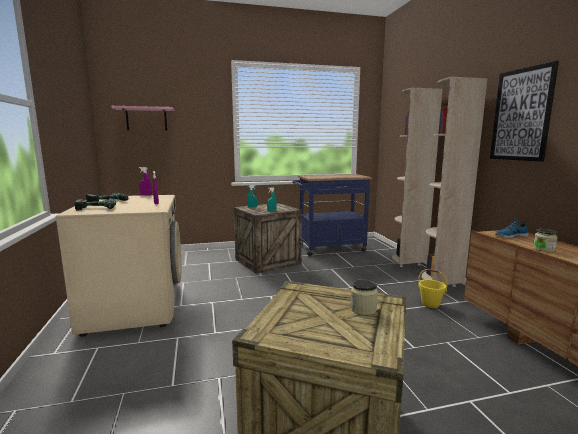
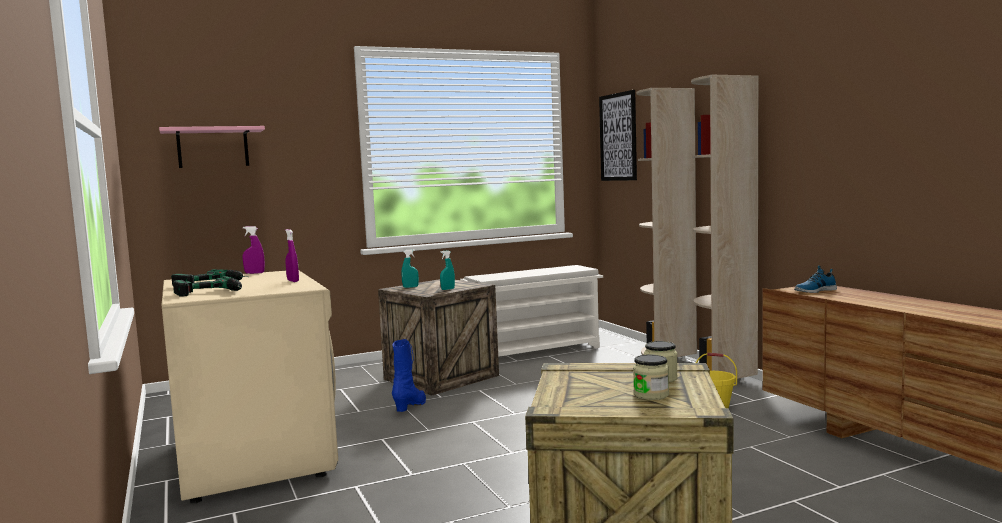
camera: 10 degrees left, 5 degrees down
blue cart [292,174,372,256] -> white shoe rack [460,265,603,357]
picture [490,61,559,162] -> picture moved to [599,90,637,181]
jar [533,229,558,252] -> jar moved to [633,355,669,400]
none -> blue boot [392,339,426,412]

